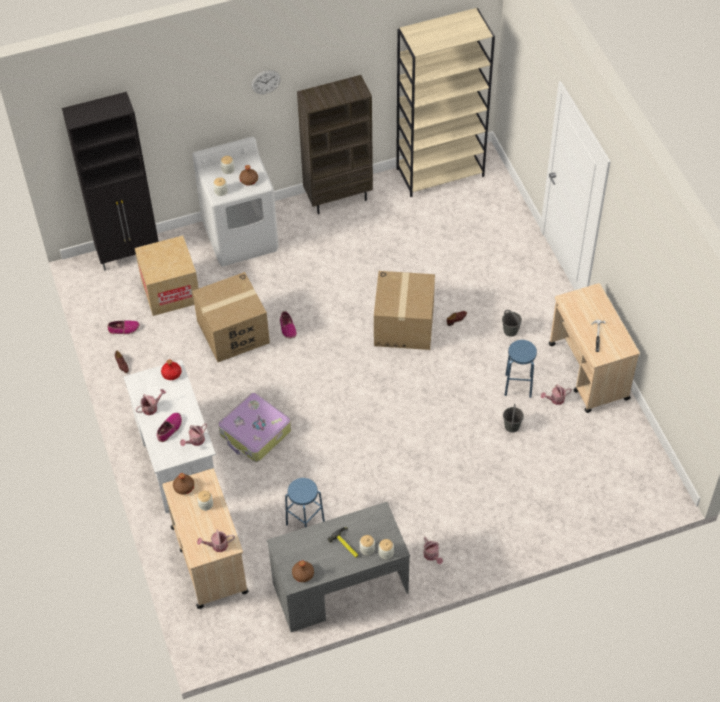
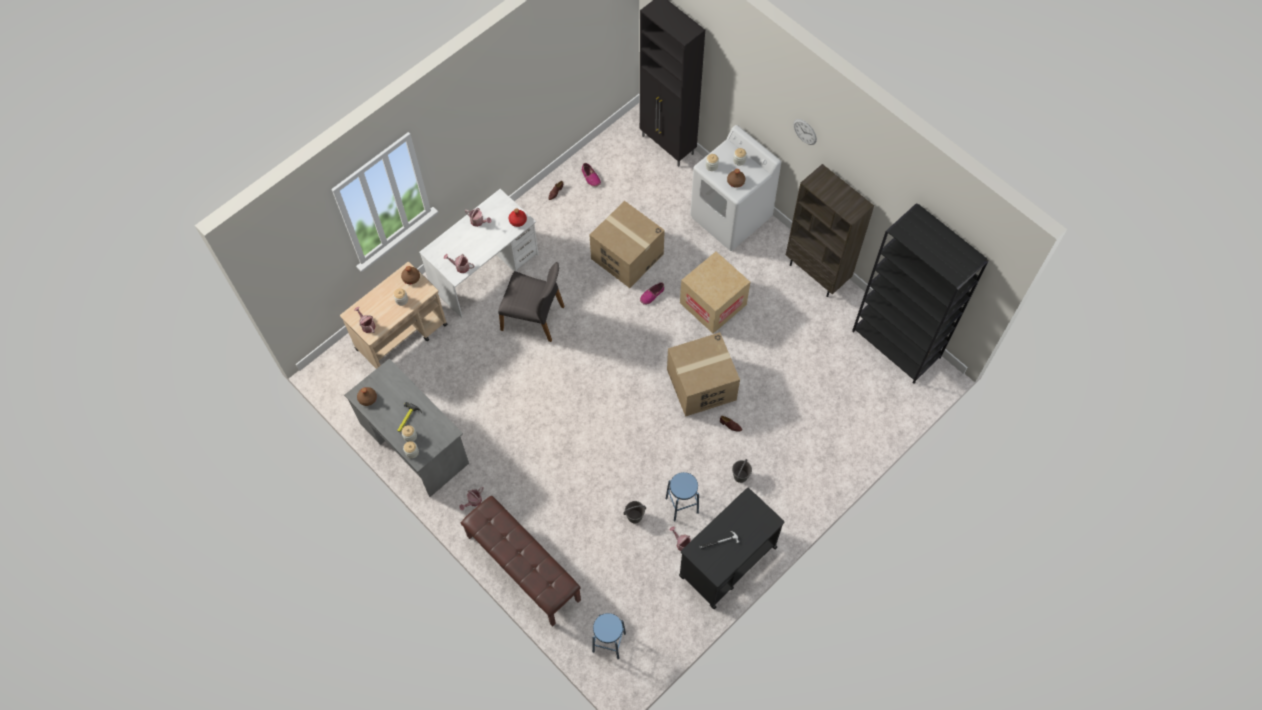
camera: 65 degrees right, 10 degrees up
cardboard box [135,235,199,316] -> cardboard box moved to [680,251,750,333]
shoe [157,413,182,442] -> none
suitcase [218,393,291,462] -> grey chair [498,262,564,342]
blue stool [285,478,325,527] -> blue stool moved to [592,613,626,659]
beige bookcase [396,8,495,197] -> black bookcase [852,203,989,384]
beige cart [549,283,640,413] -> black cart [679,488,785,609]
none -> brown bench [461,496,581,627]

